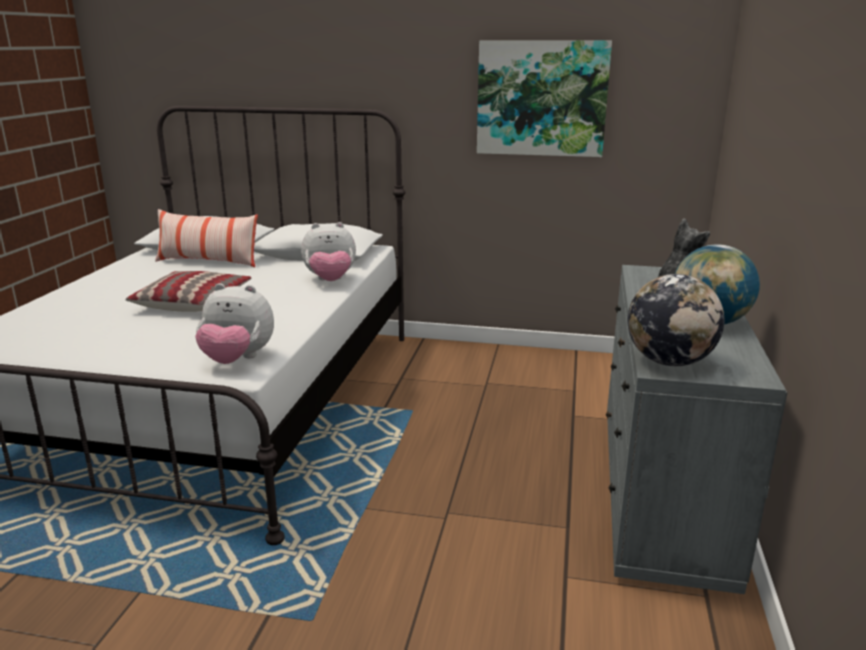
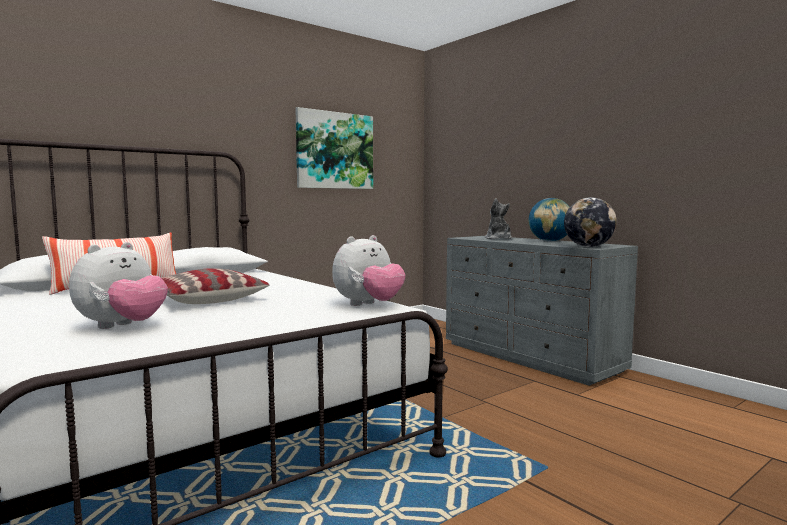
camera: 50 degrees left, 15 degrees down
plush toy [301,222,356,281] -> plush toy moved to [69,242,168,329]

